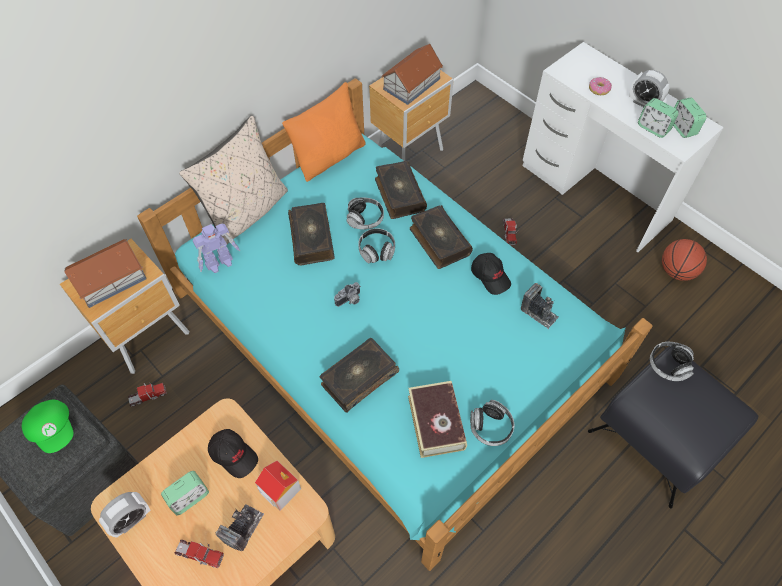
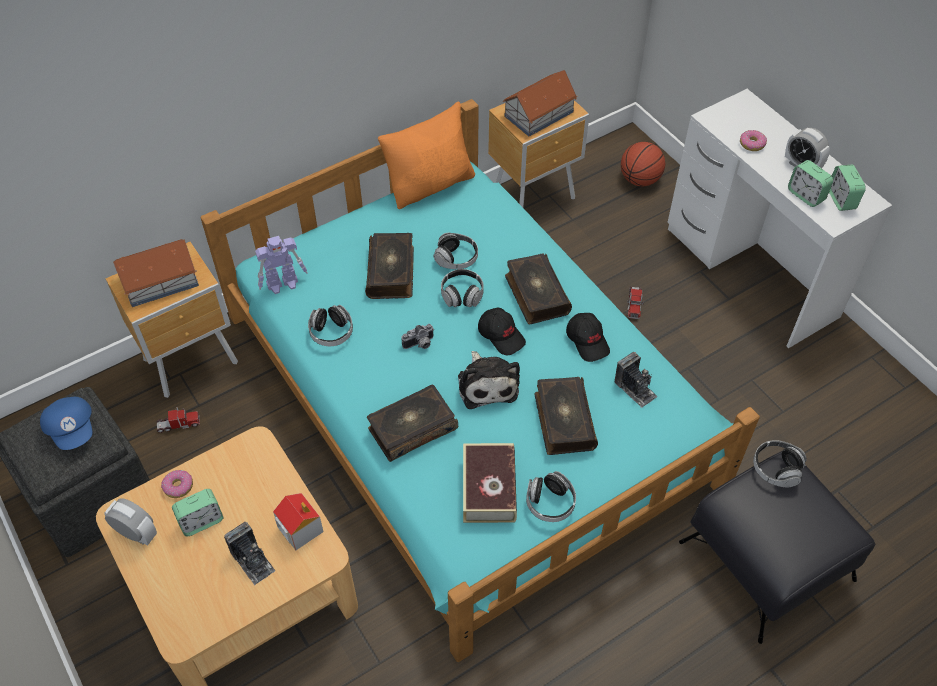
camera: 10 degrees right, 5 degrees down
green cap [22,400,74,453] -> blue cap [40,397,92,450]
alarm clock [99,492,150,538] -> alarm clock turned 120 degrees counterclockwise [104,498,157,545]
toy truck [175,540,224,569] -> none
beige pillow [179,116,288,244] -> none
black cap [208,429,258,478] -> black cap moved to [478,308,526,355]
camera [215,504,264,551] -> camera turned 105 degrees clockwise [224,522,275,585]
book [375,161,427,219] -> book moved to [534,377,598,455]
basketball [662,239,707,281] -> basketball moved to [621,142,665,186]
none -> donut [161,470,193,498]
none -> headphones [308,305,353,346]
none -> plush toy [458,351,520,409]

